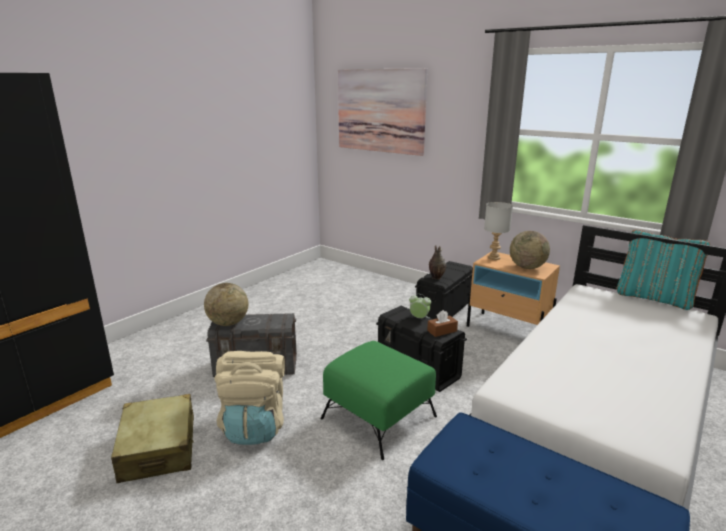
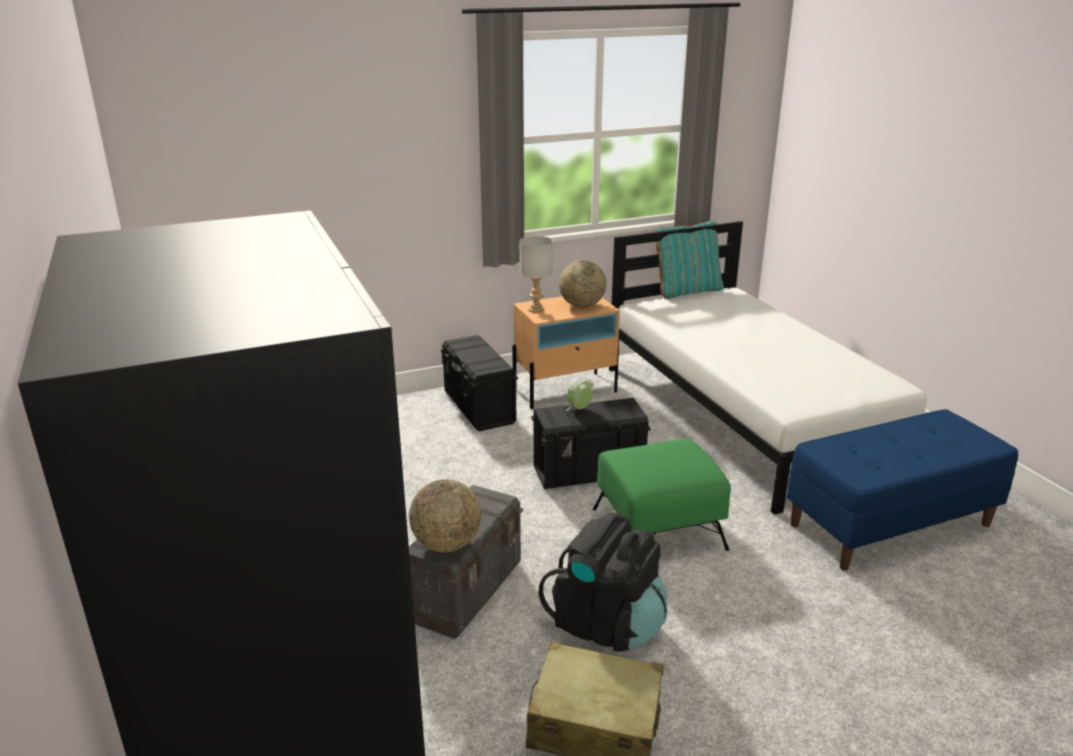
camera: 60 degrees left, 5 degrees up
beige backpack [214,351,285,445] -> black backpack [539,513,667,652]
picture [338,68,428,156] -> none
brown tissue box [427,310,458,337] -> none
vase [429,245,446,279] -> none

